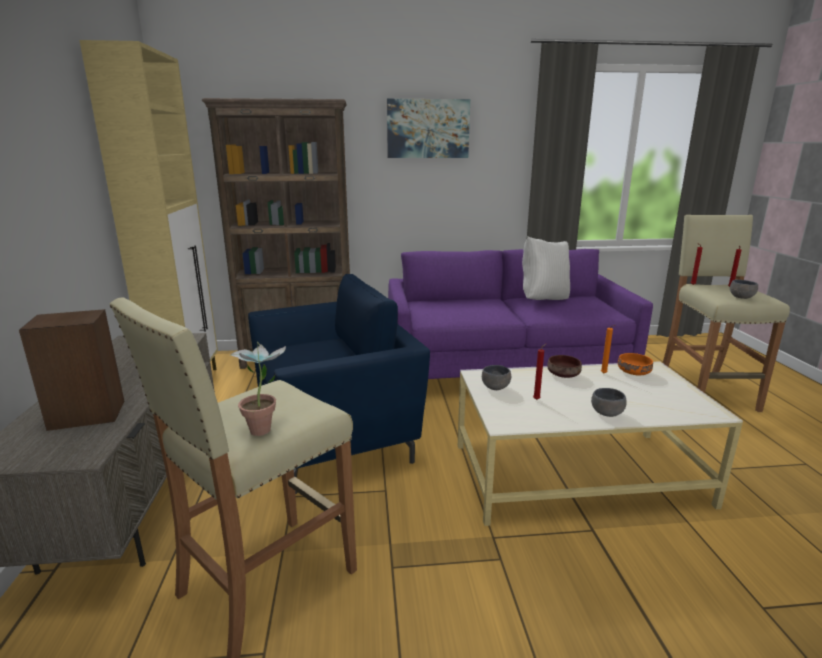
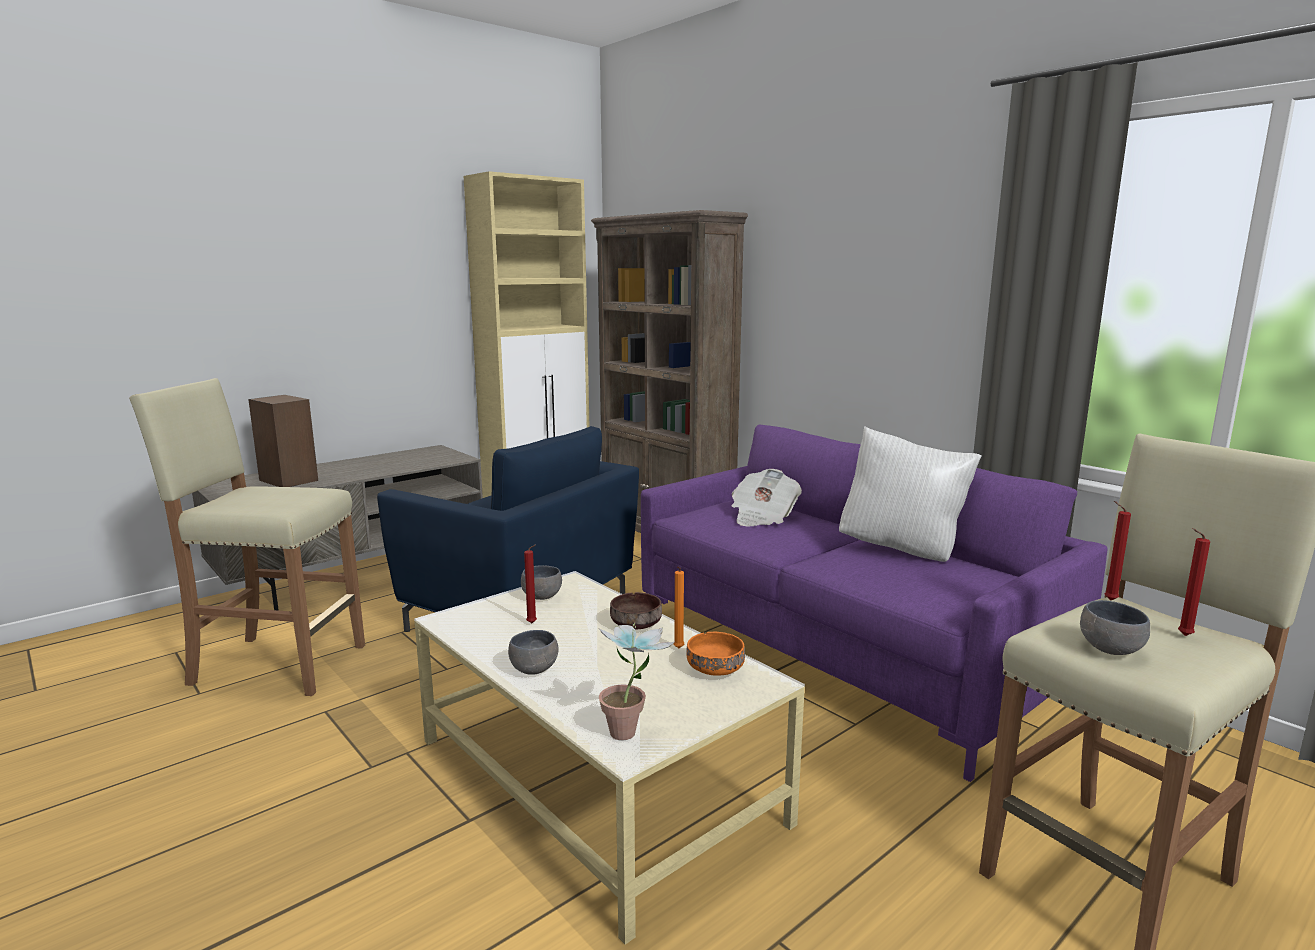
camera: 55 degrees right, 5 degrees down
potted plant [231,342,286,436] -> potted plant moved to [599,623,675,740]
picture [387,99,470,158] -> none
none -> newspaper [731,469,802,527]

